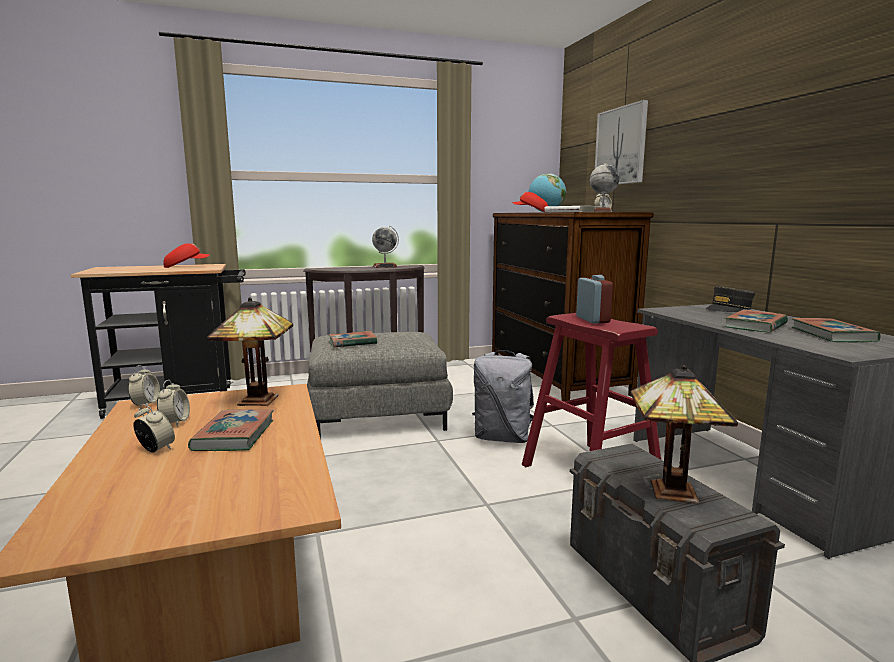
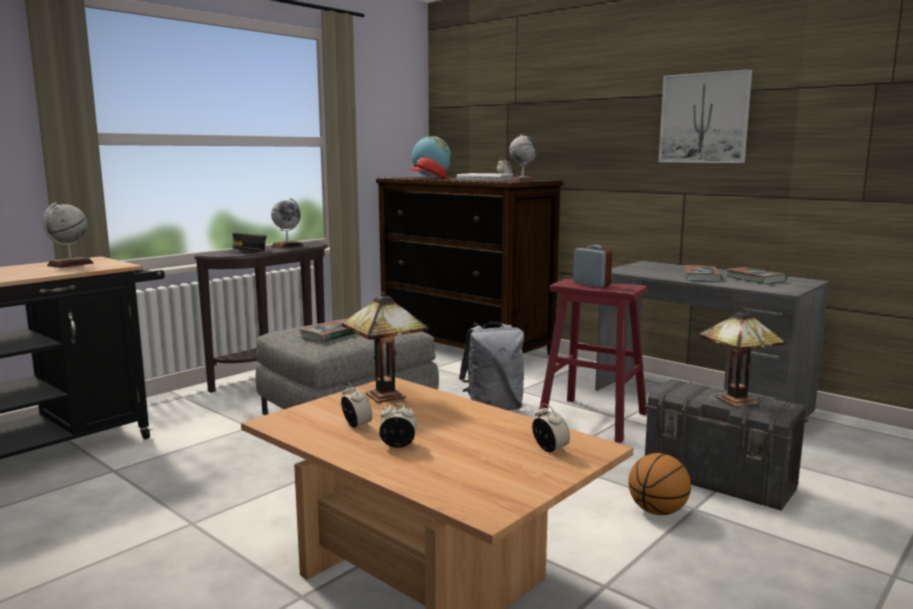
camera: 30 degrees left, 0 degrees up
alarm clock [128,365,160,408] -> alarm clock moved to [532,404,570,452]
red cap [163,243,210,268] -> globe [43,202,94,268]
book [188,409,274,451] -> none
picture [595,100,648,184] -> picture moved to [659,69,752,163]
grey cap [706,286,755,312] -> grey cap moved to [226,233,267,254]
none -> basketball [628,453,691,515]

